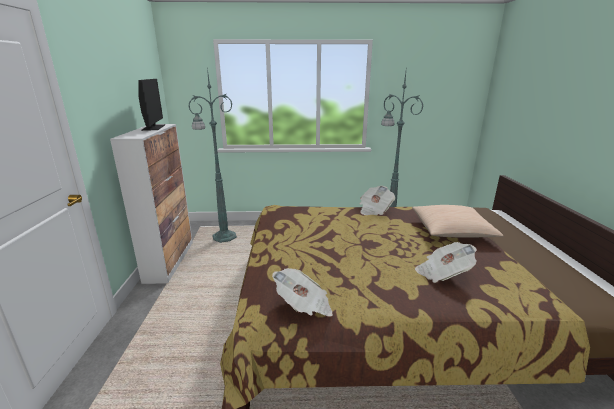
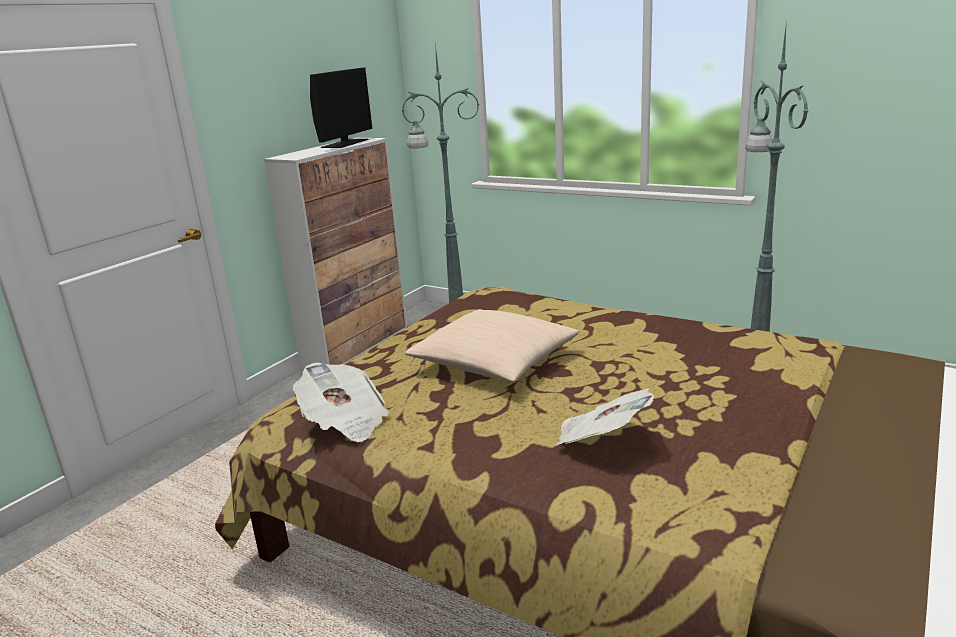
camera: 35 degrees right, 0 degrees up
newspaper [360,186,395,215] -> none
beige pillow [412,205,503,238] -> beige pillow moved to [405,309,580,382]

